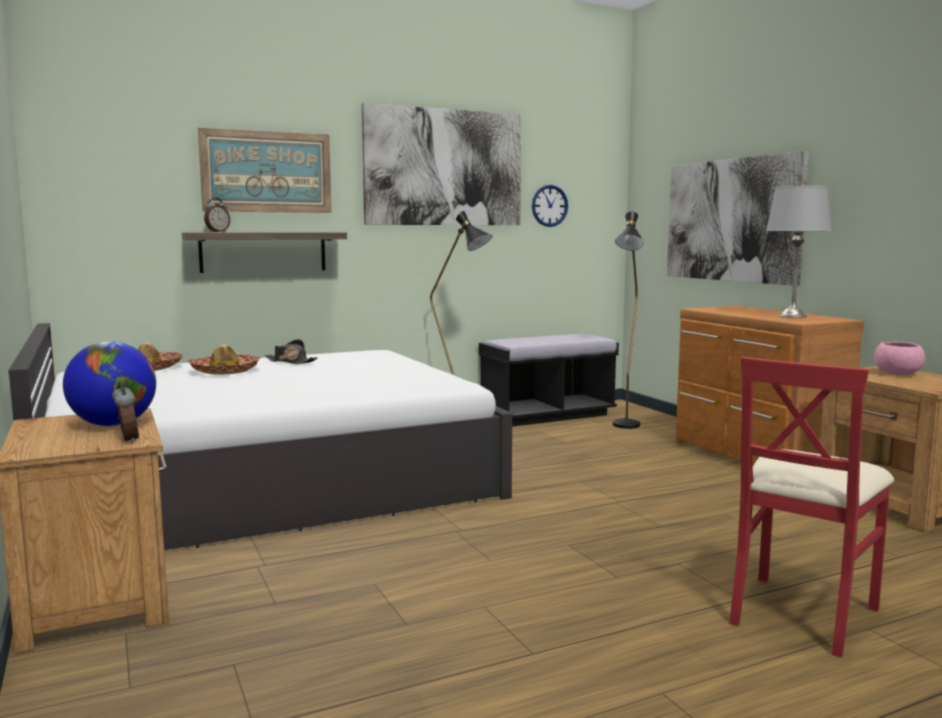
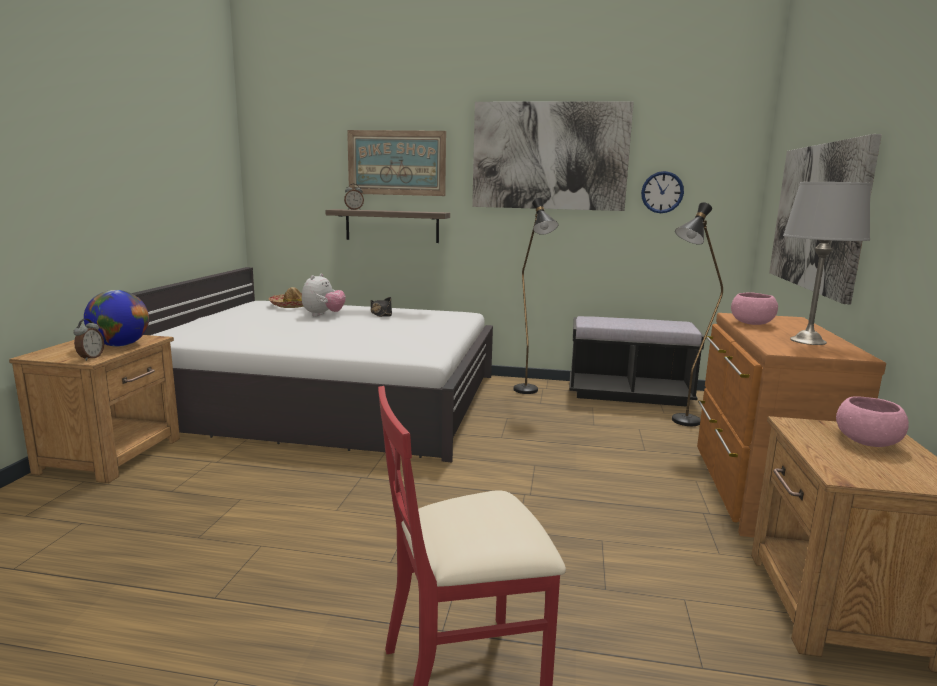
camera: 35 degrees right, 5 degrees up
hat [188,345,260,375] -> plush toy [302,274,346,316]
none -> pink bowl [731,292,778,325]

